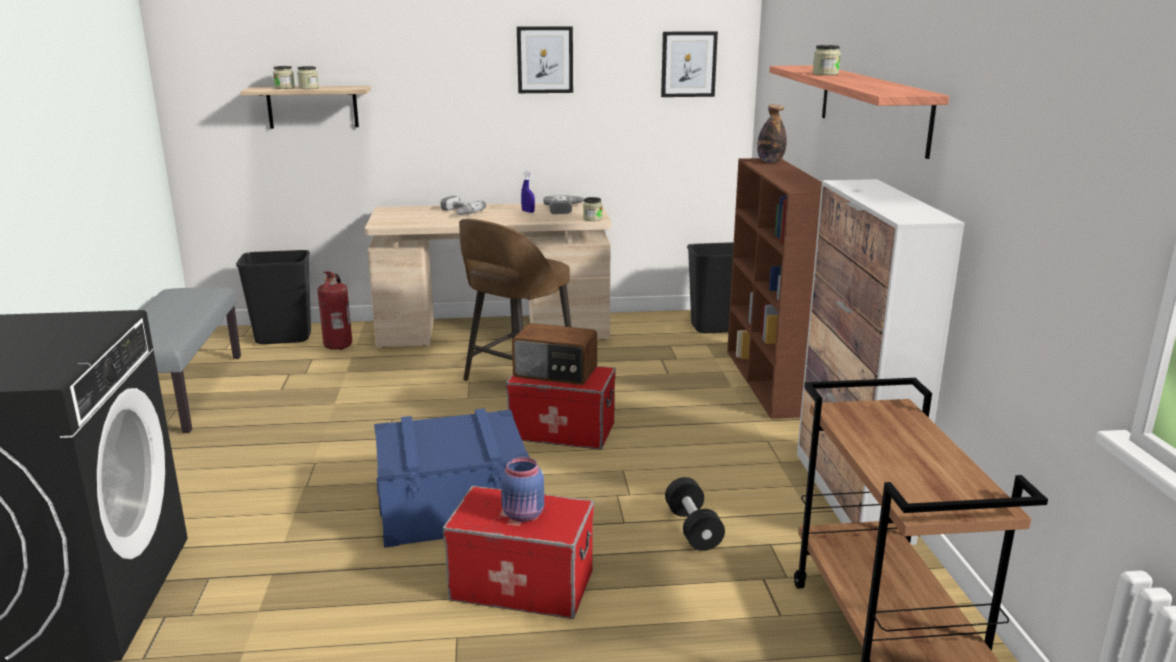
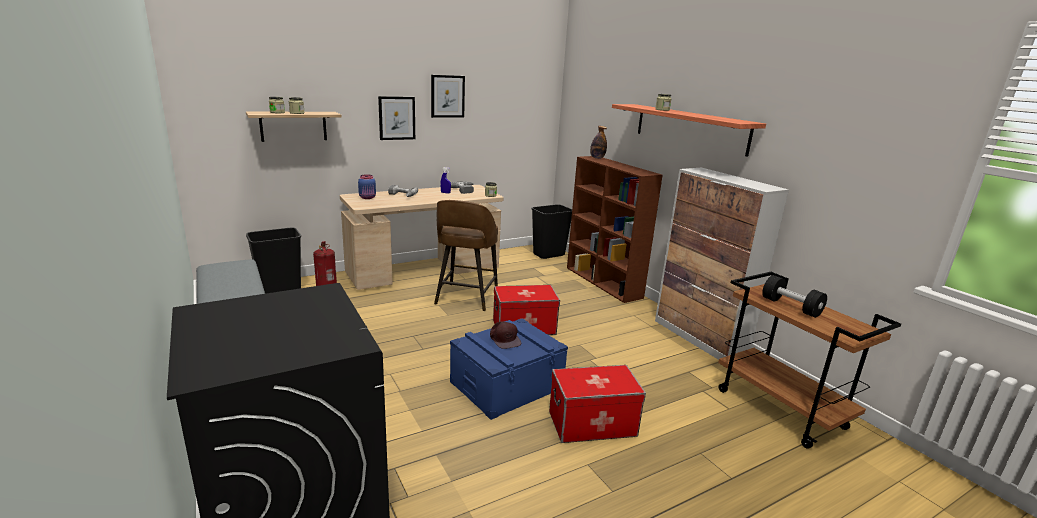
camera: 25 degrees left, 0 degrees up
blue jar [501,457,544,522] -> blue jar moved to [358,174,376,199]
radio [512,323,597,385] -> none
picture [661,31,718,97] -> picture moved to [378,96,415,140]
black dumbbell [665,477,725,551] -> black dumbbell moved to [762,275,827,318]
none -> brown cap [490,321,521,349]

